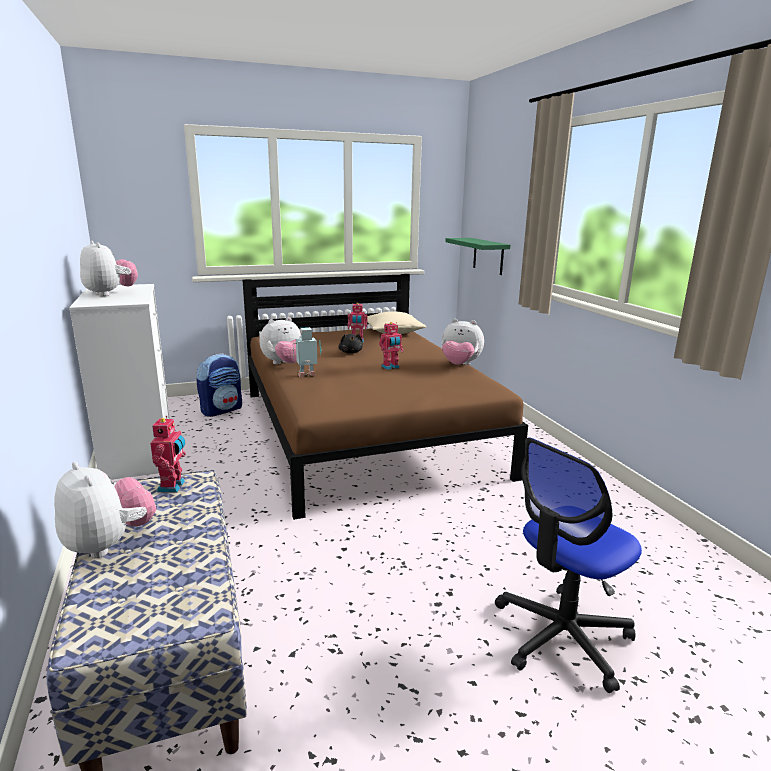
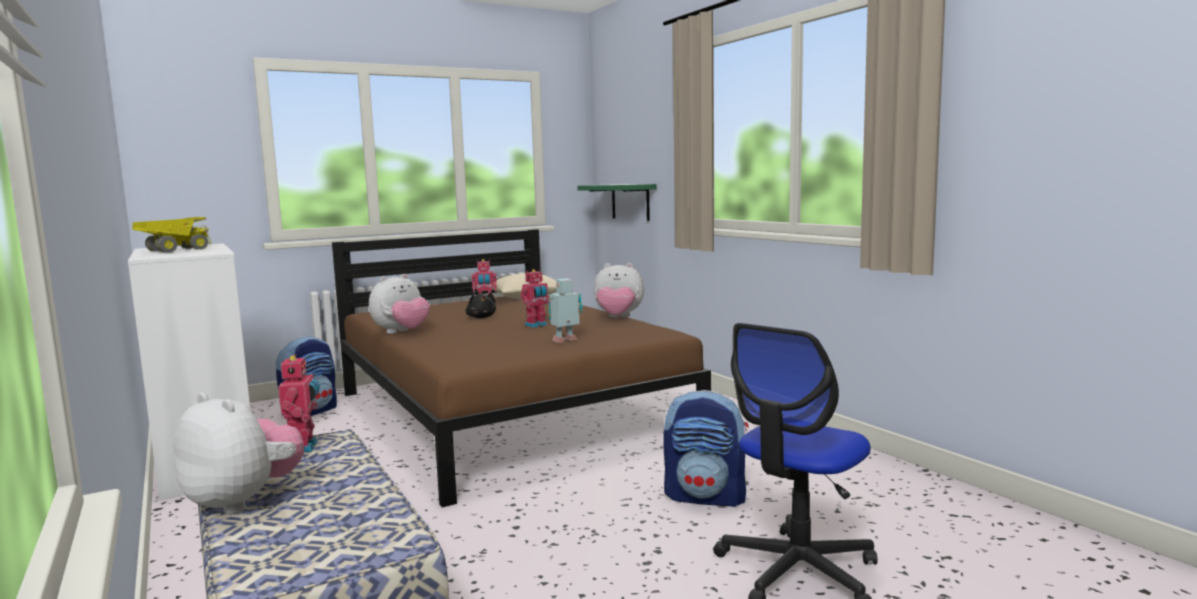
camera: 10 degrees left, 10 degrees down
plush toy [80,241,138,296] -> toy truck [132,217,212,253]
toy robot [293,327,321,377] -> toy robot moved to [548,278,582,343]
none -> backpack [663,390,749,507]

